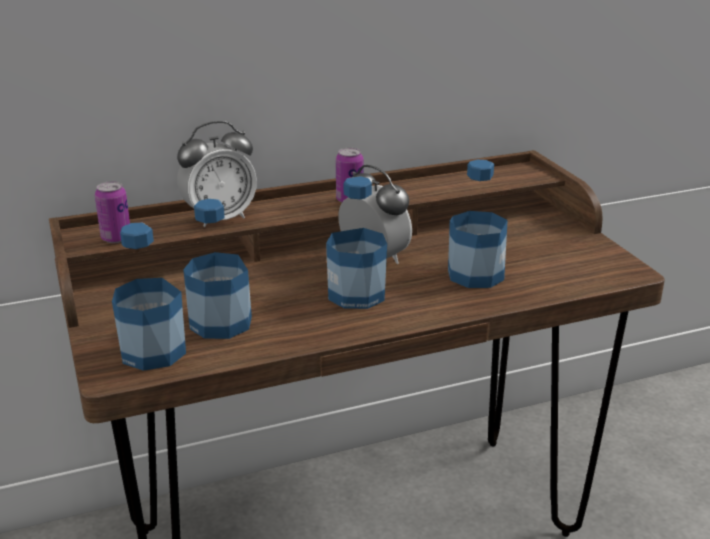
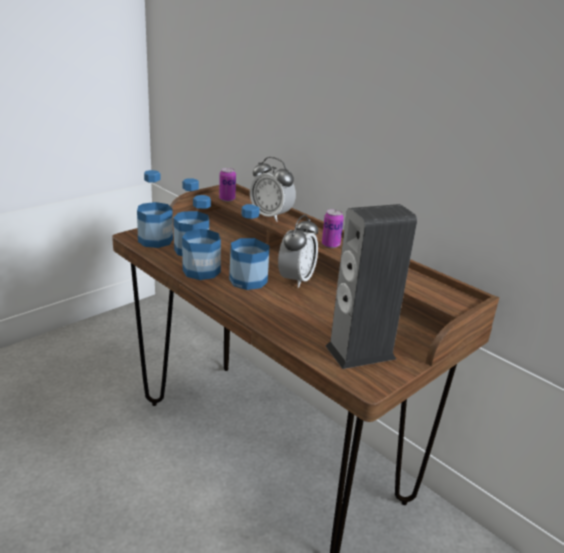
camera: 65 degrees right, 0 degrees up
bottle [448,159,508,288] -> bottle moved to [182,195,221,280]
none -> speaker [326,204,417,369]

